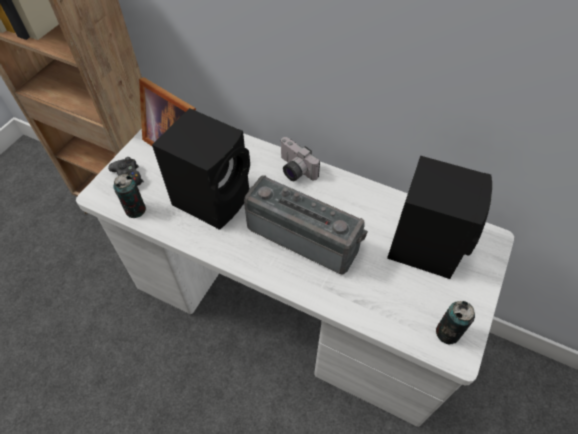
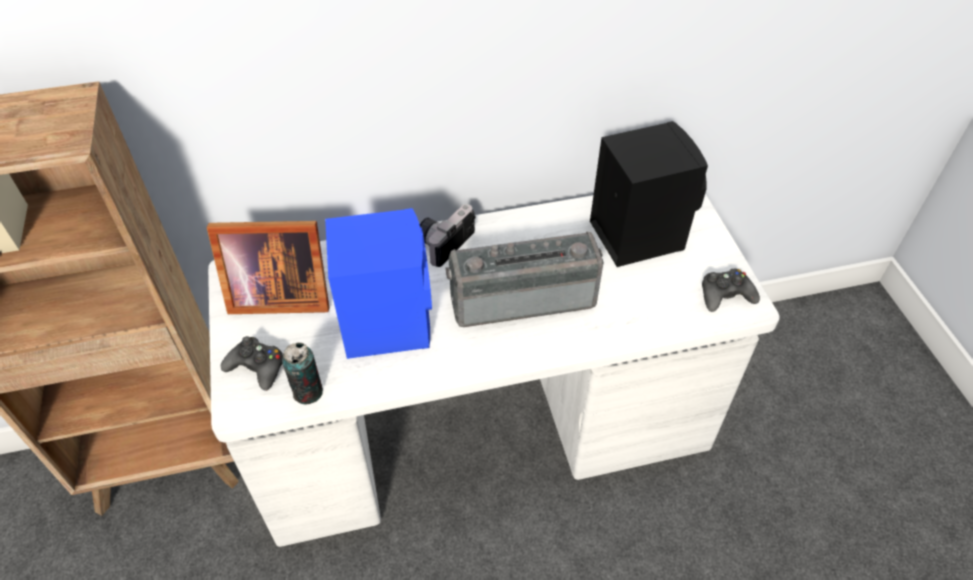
camera: 40 degrees left, 5 degrees down
black speaker [152,108,250,230] -> blue speaker [325,208,432,359]
camera [281,137,320,181] -> camera turned 120 degrees clockwise [420,204,475,267]
can [436,301,475,344] -> black game controller [702,269,760,312]

